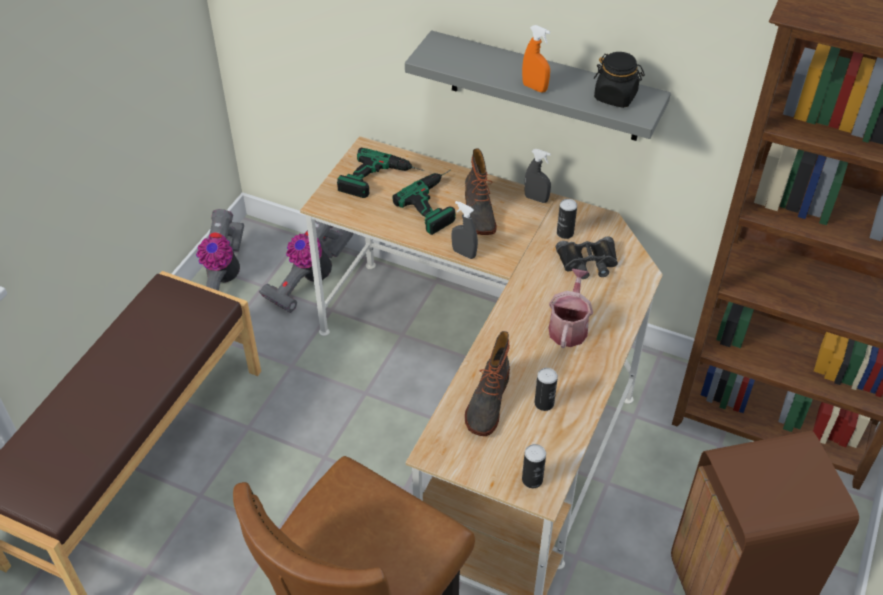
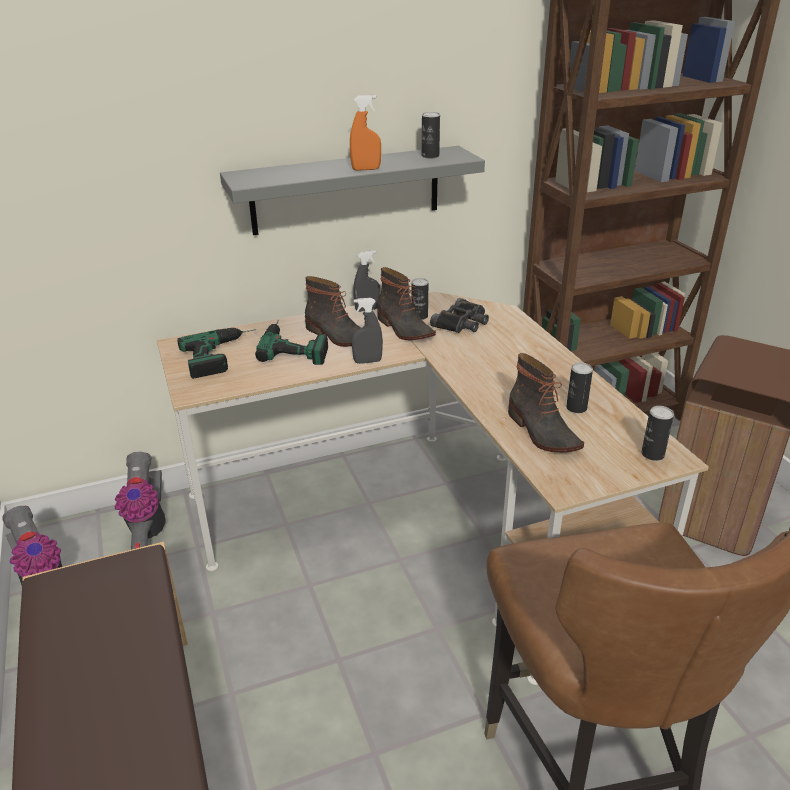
camera: 45 degrees left, 15 degrees down
watering can [549,269,593,348] -> none
black jar [594,52,645,108] -> can [422,112,440,158]
none -> boot [377,267,436,340]

